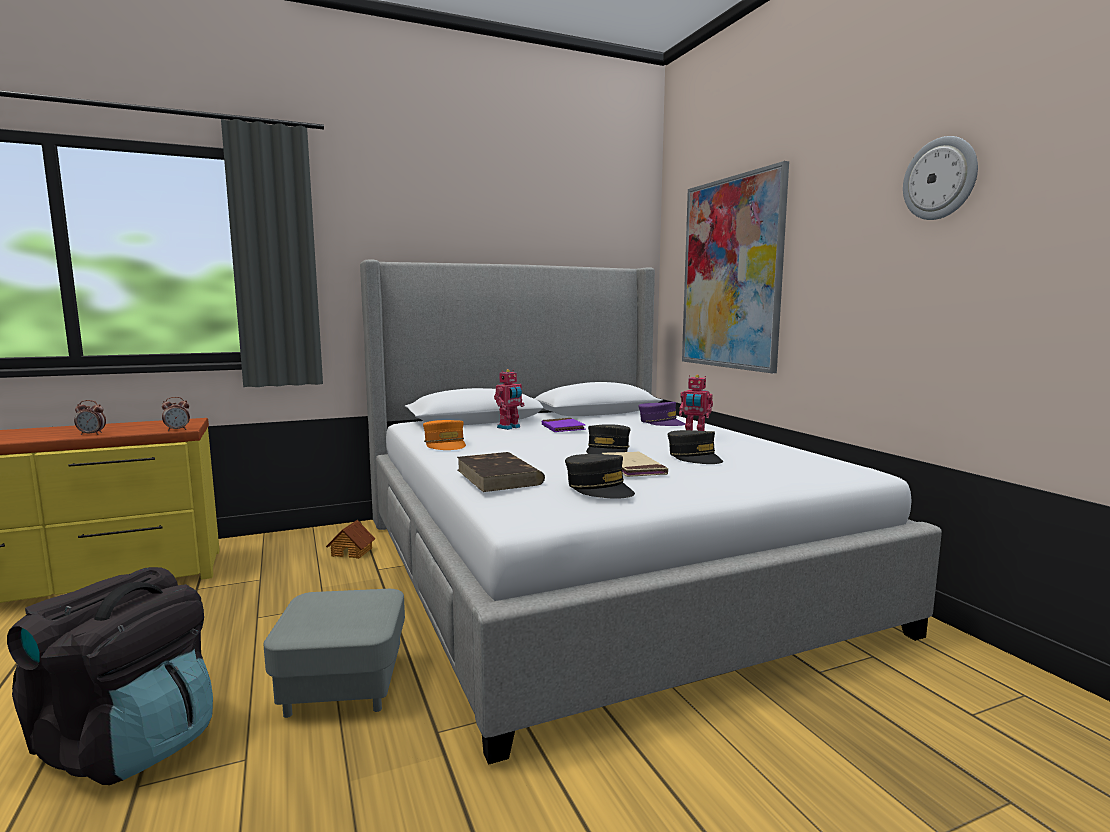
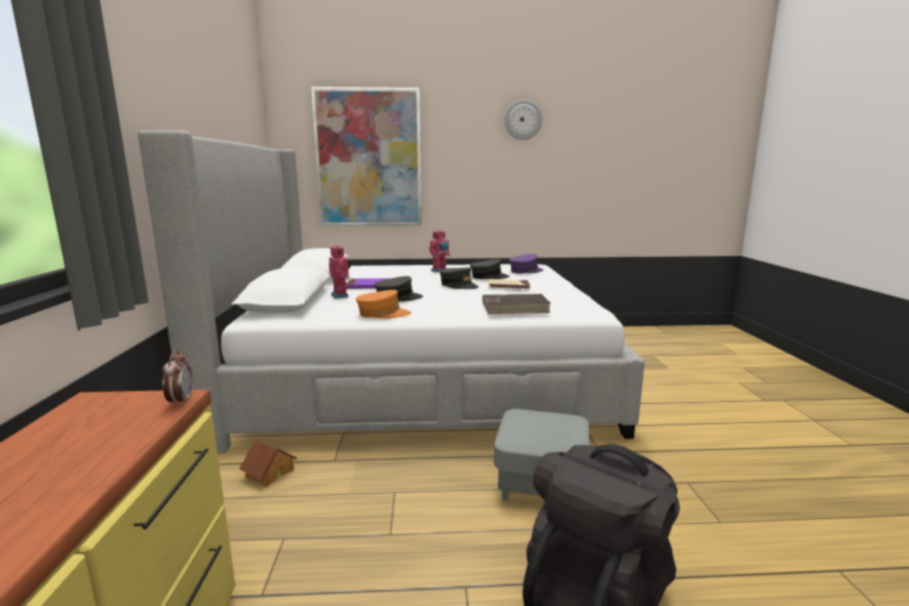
camera: 70 degrees left, 5 degrees up
alarm clock [74,400,106,435] -> none
grey cap [565,454,635,499] -> grey cap moved to [374,276,423,302]
purple cap [638,402,685,426] -> purple cap moved to [510,254,544,273]

